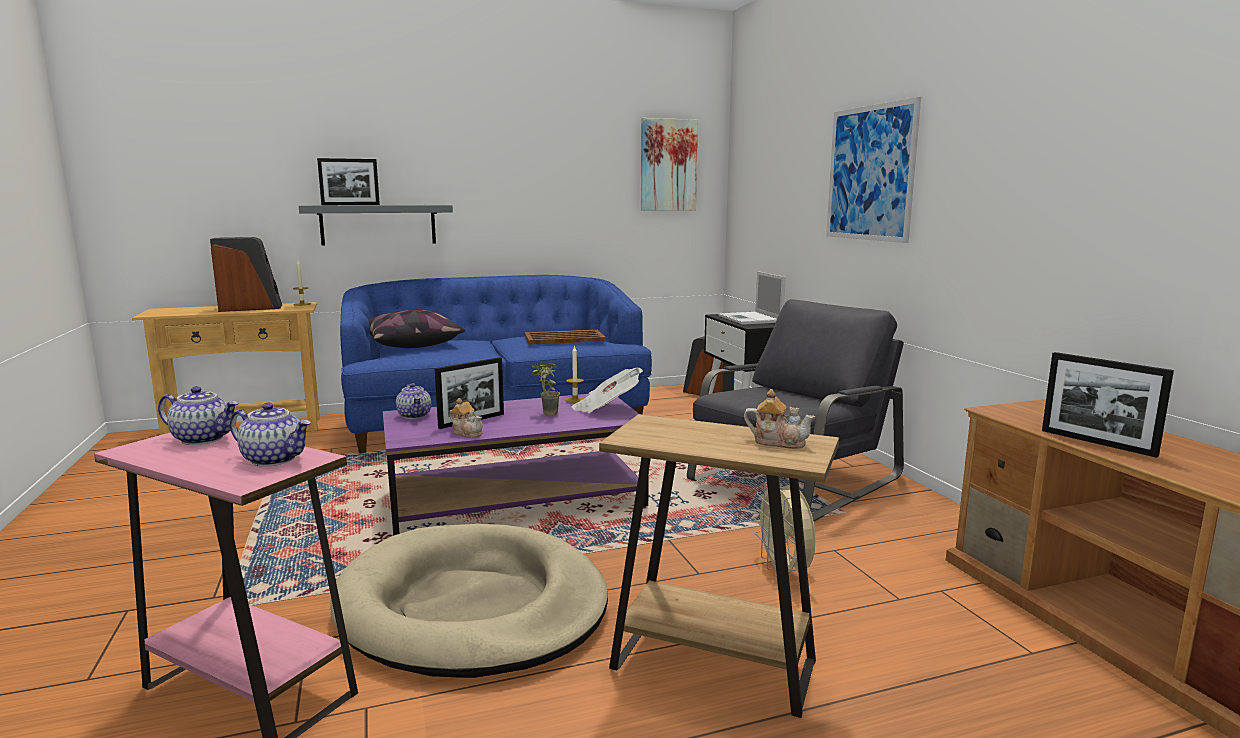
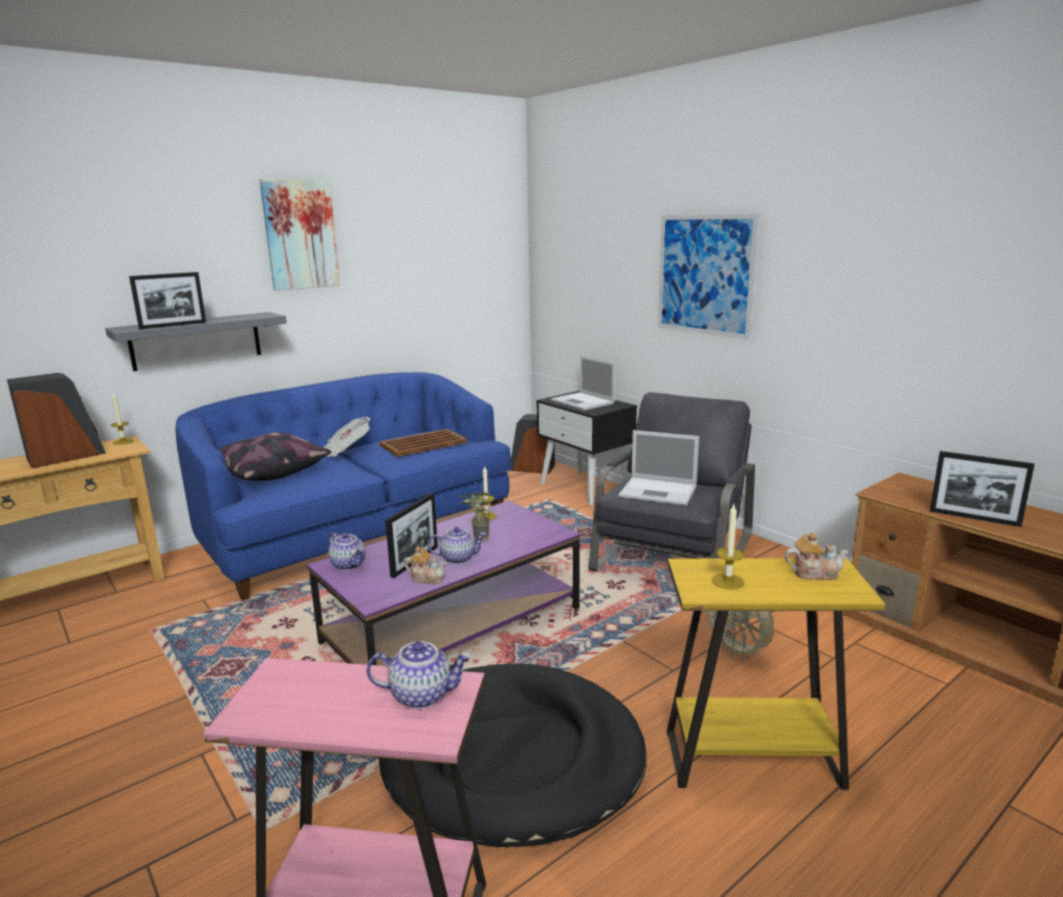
camera: 20 degrees left, 5 degrees up
teapot [158,386,239,445] -> teapot moved to [428,527,486,564]
beige dog bed [330,524,608,678] -> black dog bed [379,663,646,847]
newspaper [571,368,643,413] -> newspaper moved to [323,417,371,457]
brown side table [599,414,839,718] -> yellow side table [667,558,885,790]
picture [641,118,698,211] -> picture moved to [259,179,340,291]
none -> laptop [618,430,699,506]
none -> candle [712,504,745,590]

